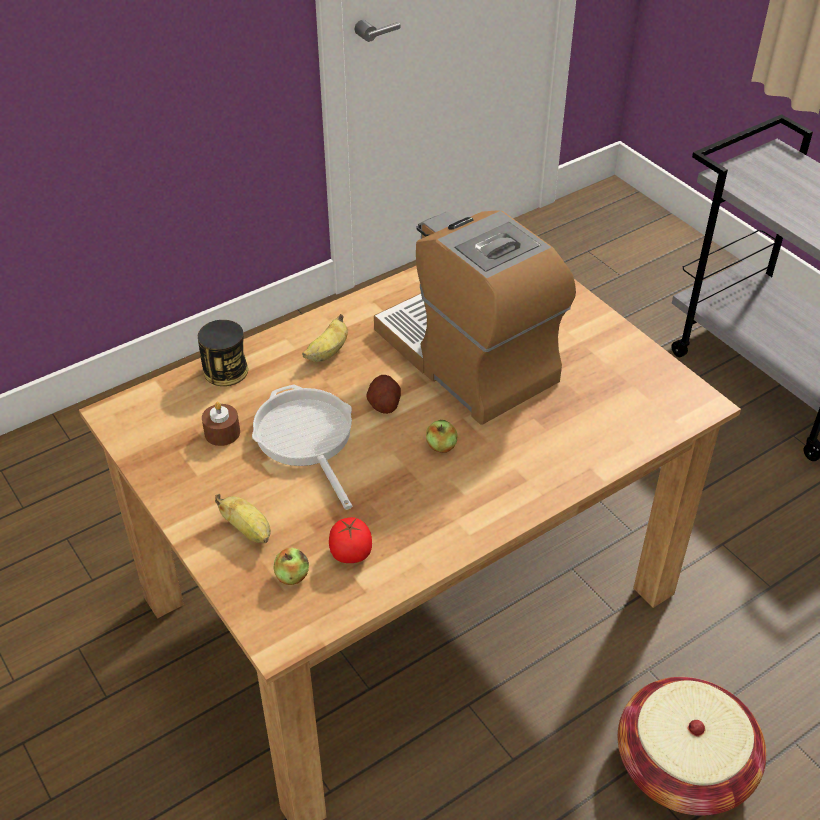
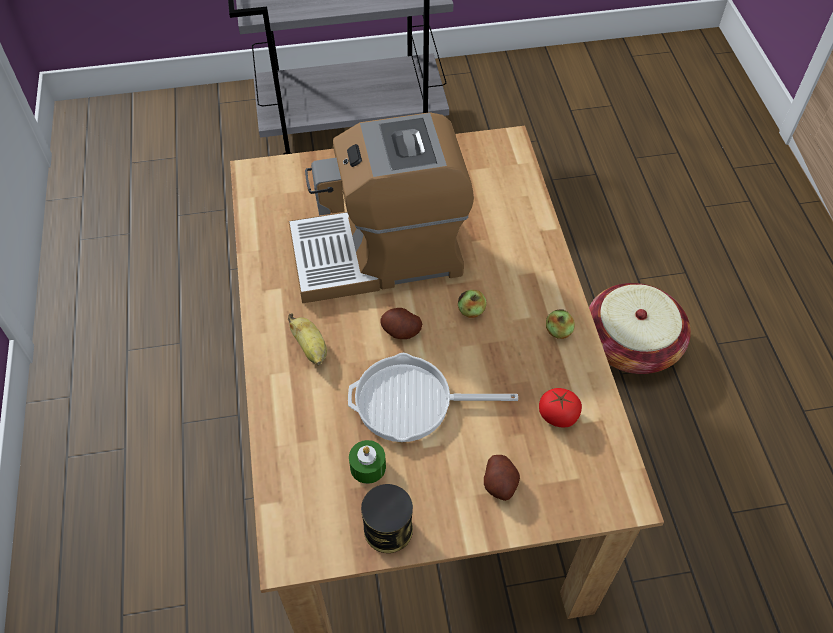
camera: 65 degrees left, 10 degrees up
can [198,320,248,386] -> can moved to [361,484,413,553]
brown candle [202,402,240,446] -> green candle [349,440,386,484]
banana [215,494,271,543] -> potato [484,455,520,501]
apple [273,548,309,585] -> apple moved to [546,309,575,339]

